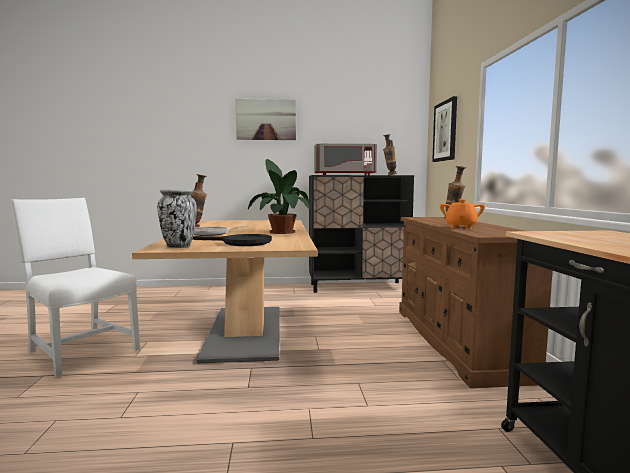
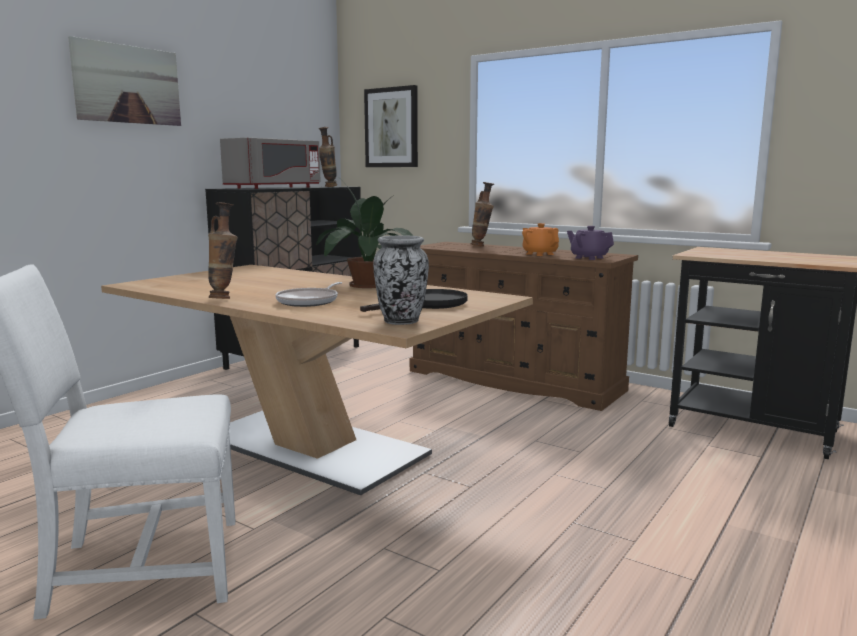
camera: 50 degrees left, 5 degrees up
none -> purple teapot [567,226,614,260]

